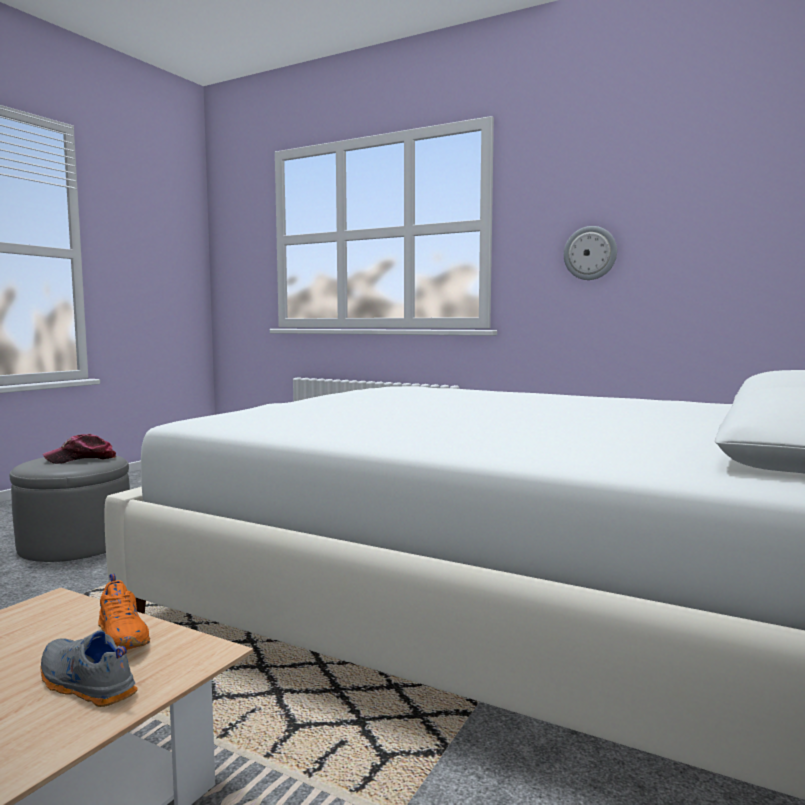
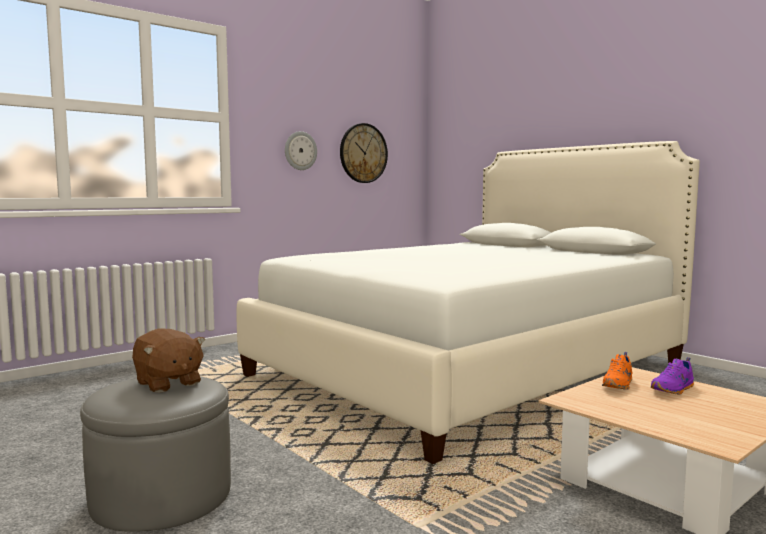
camera: 70 degrees left, 0 degrees up
grey shoe [41,630,138,707] -> purple shoe [651,357,694,395]
cap [43,434,116,464] -> brown plush toy [132,328,206,393]
orange shoe [98,574,150,650] -> orange shoe turned 135 degrees clockwise [602,352,632,390]
none -> wall clock [340,123,388,183]

